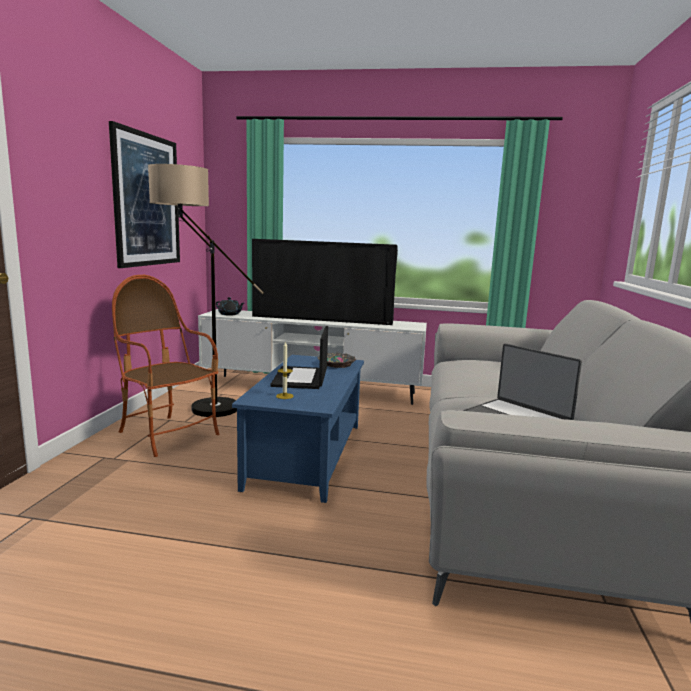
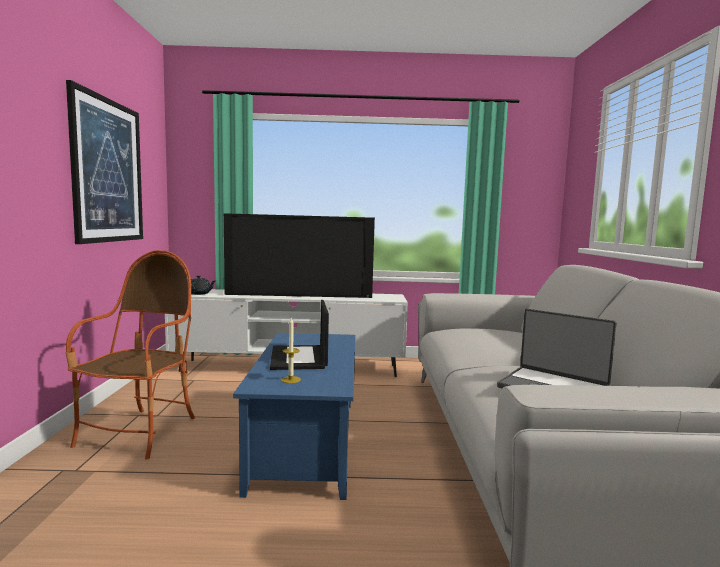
camera: 10 degrees left, 5 degrees down
armchair [112,275,219,457] -> armchair turned 75 degrees clockwise [66,250,195,460]
floor lamp [148,164,263,417] -> none
bowl [317,352,357,368] -> none

